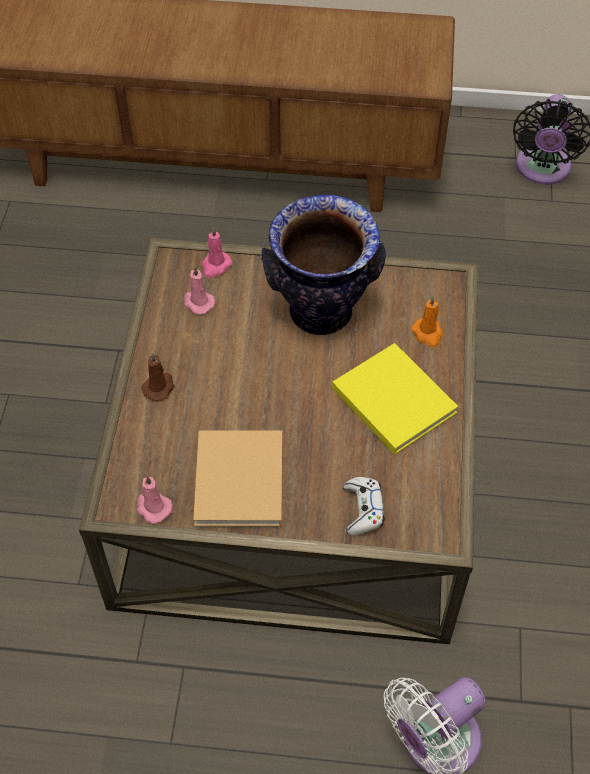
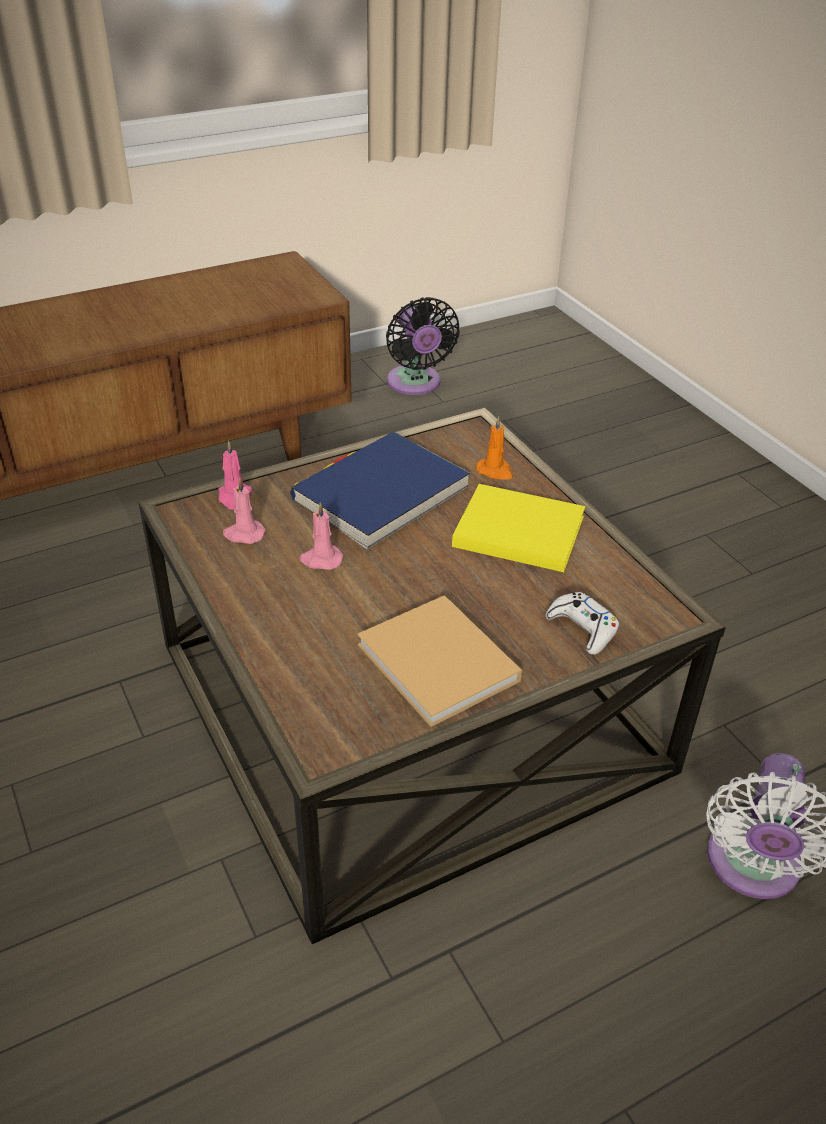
camera: 35 degrees left, 15 degrees down
pink candle [137,475,172,523] -> pink candle moved to [299,502,343,570]
brown candle [141,352,175,401] -> none
vase [261,194,386,335] -> blue book [290,432,470,549]

